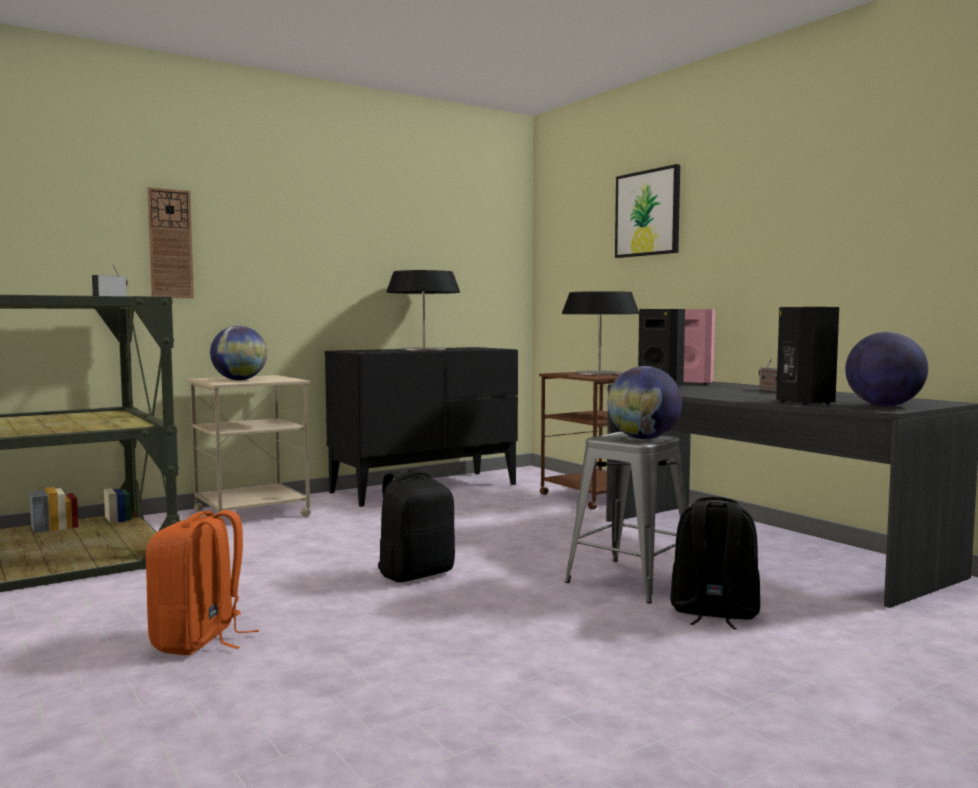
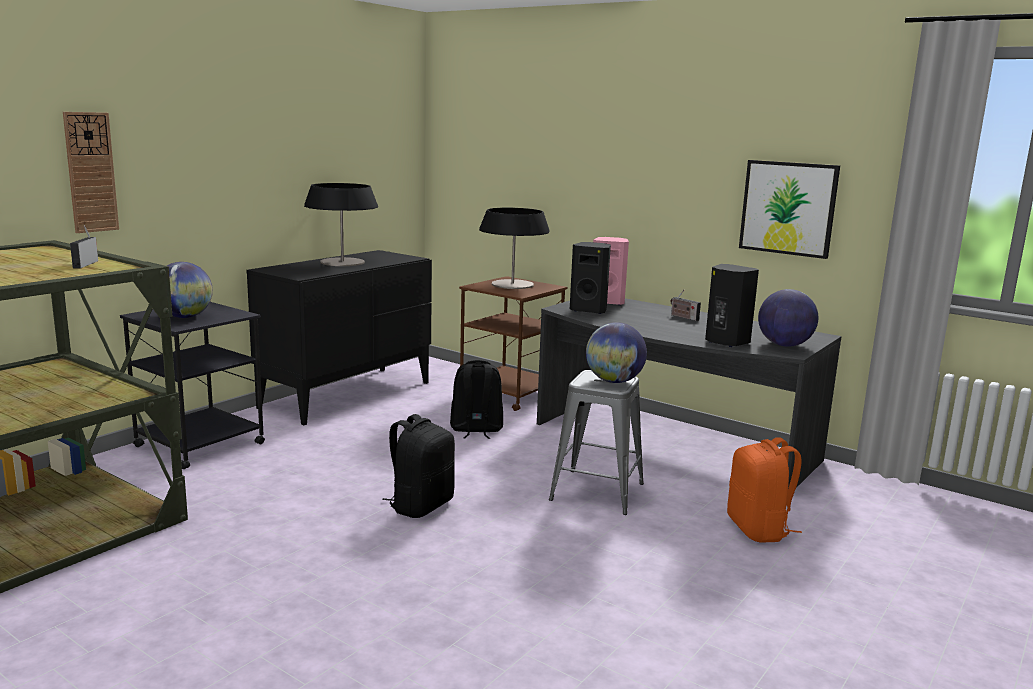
camera: 20 degrees left, 10 degrees up
orange backpack [146,510,259,655] -> orange backpack moved to [727,437,802,543]
beige cart [188,375,311,519] -> black cart [120,302,265,469]
picture [615,164,680,258] -> picture moved to [739,160,840,259]
black backpack [670,497,760,629] -> black backpack moved to [450,360,503,439]

